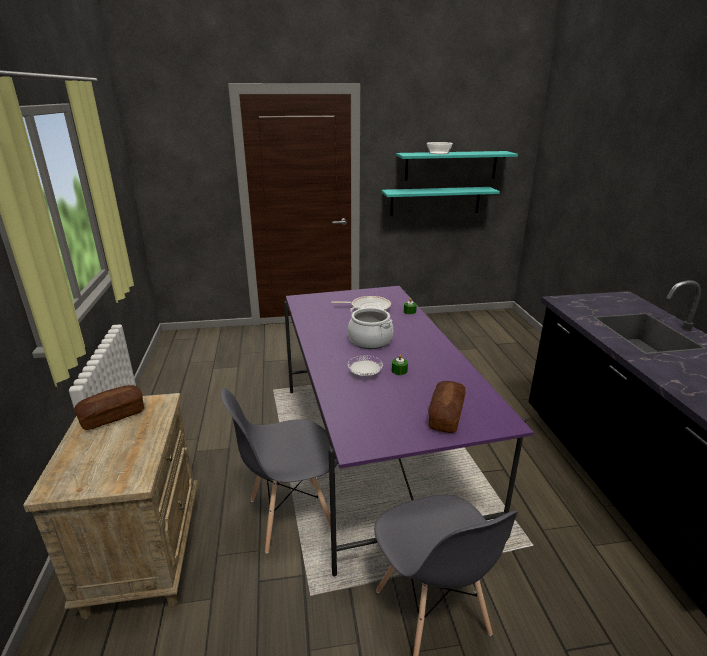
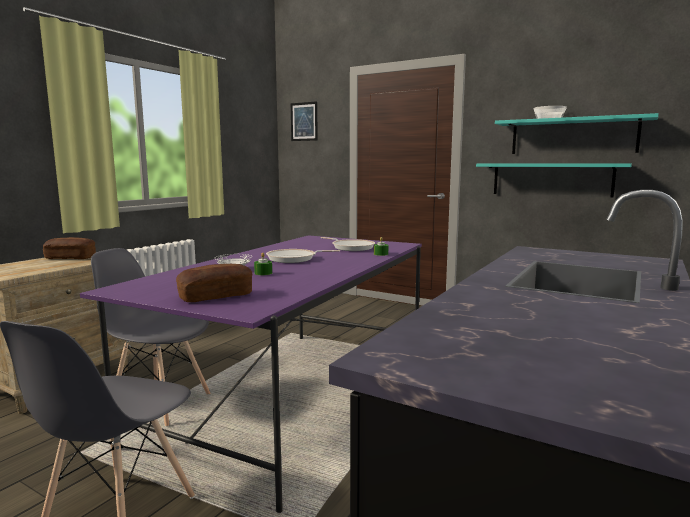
camera: 40 degrees right, 15 degrees down
cooking pot [348,307,393,349] -> frying pan [266,249,340,263]
none -> picture [291,101,318,141]

